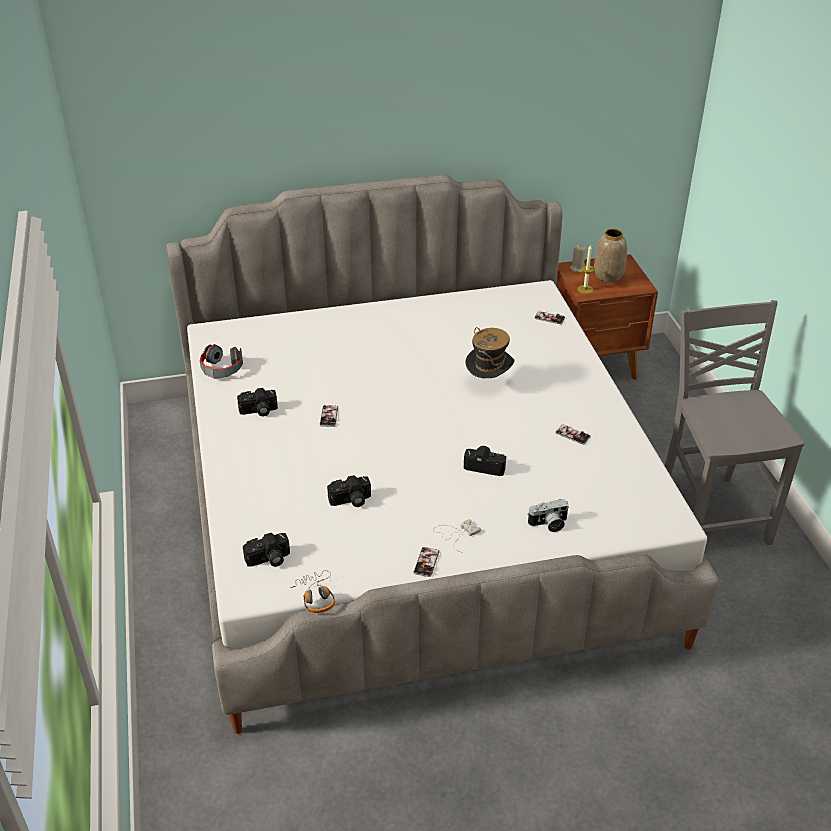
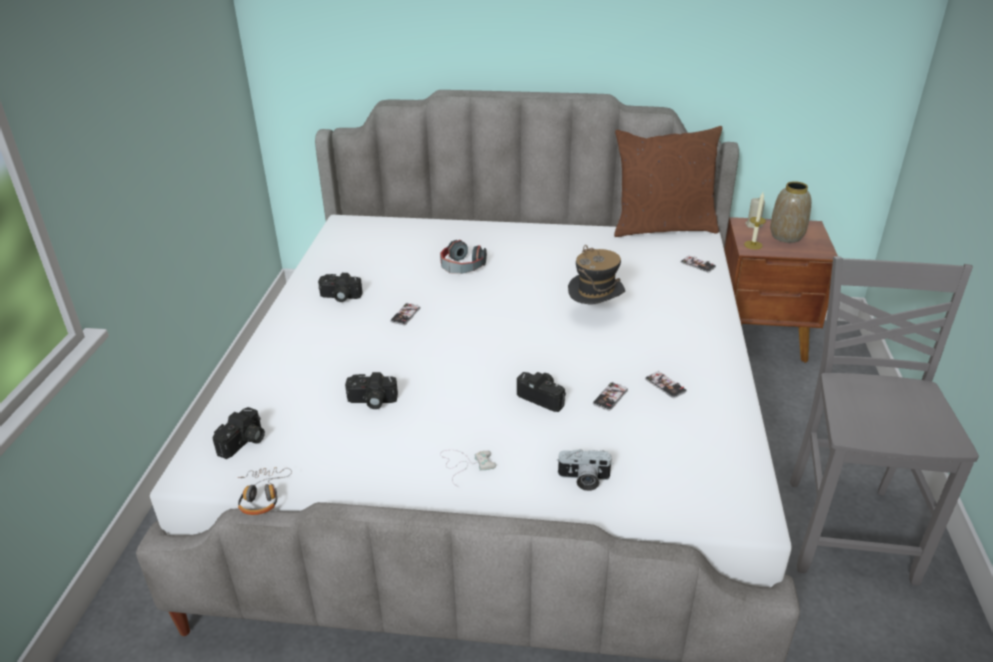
camera: 20 degrees right, 5 degrees down
headphones [200,344,243,379] -> headphones moved to [440,240,487,274]
camera [243,533,290,567] -> camera turned 60 degrees counterclockwise [213,407,265,459]
phone [414,547,439,577] -> phone moved to [593,382,628,411]
none -> brown pillow [614,126,722,237]

